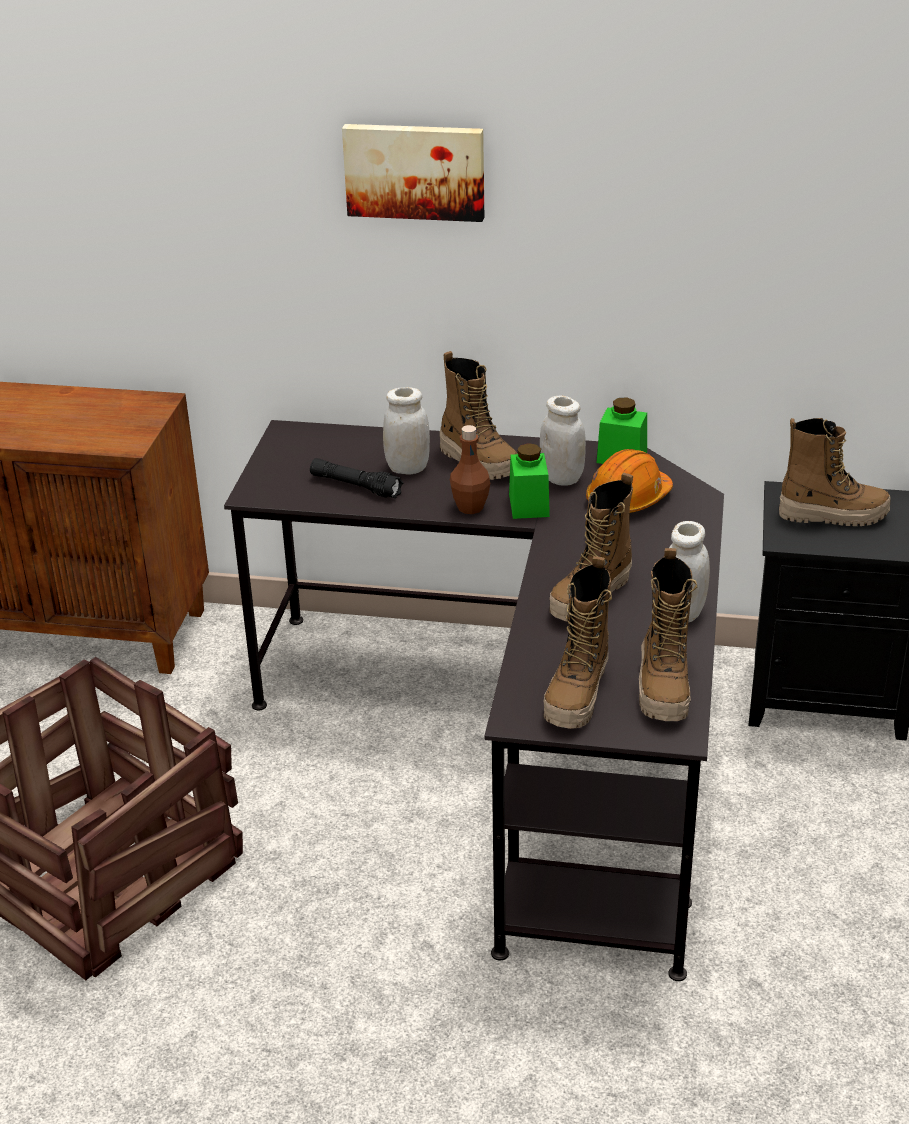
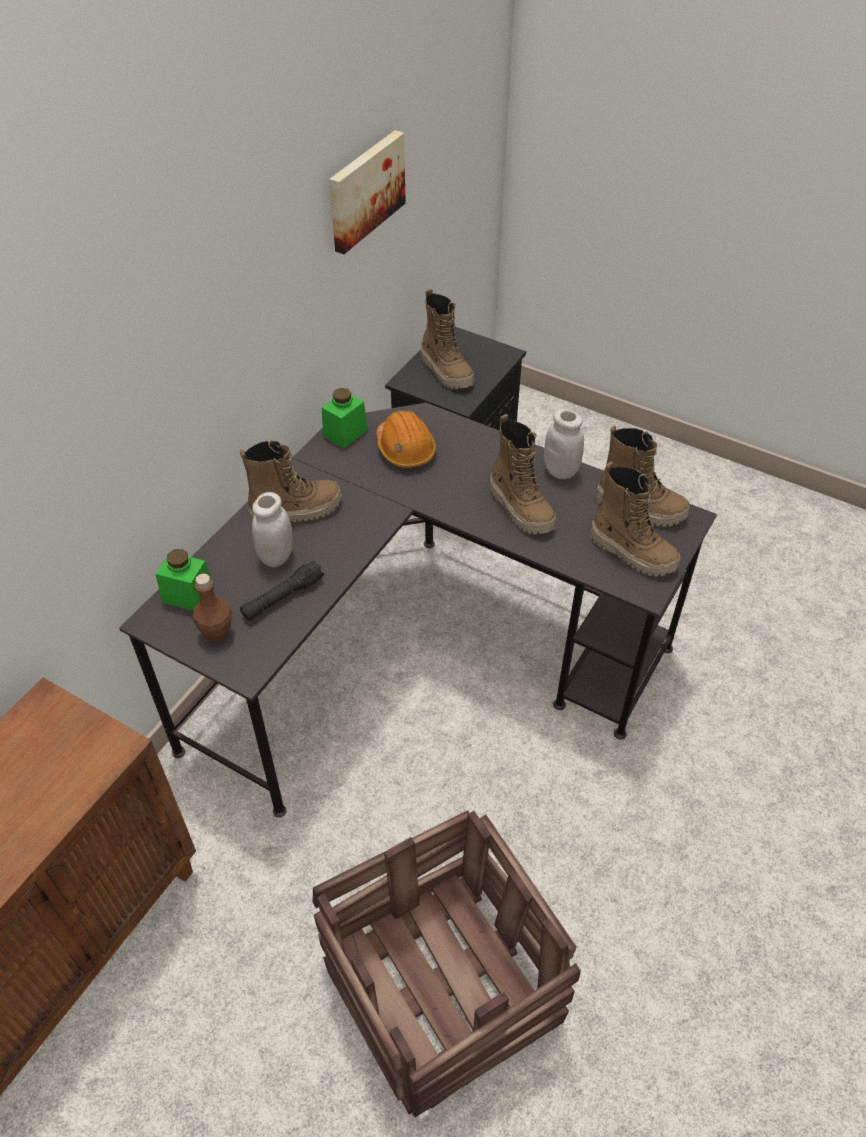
camera: 70 degrees left, 15 degrees up
picture [342,124,484,222] -> picture moved to [329,130,406,254]
brown bottle [450,425,490,514] -> brown bottle moved to [193,573,232,642]
green jar [509,443,550,519] -> green jar moved to [156,549,215,611]
white jar [540,395,586,486] -> none
boot [779,418,891,526] -> boot turned 120 degrees clockwise [421,288,474,389]

